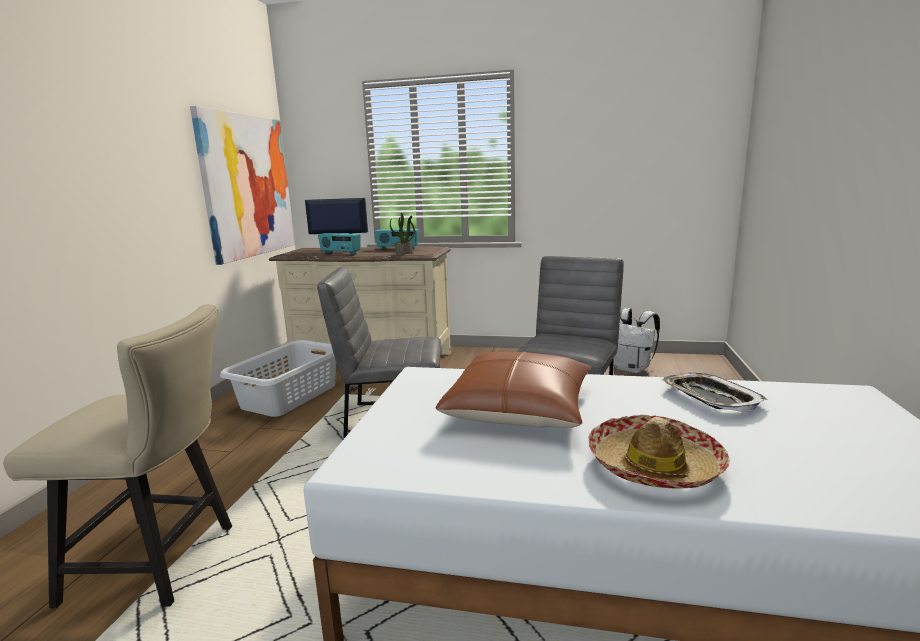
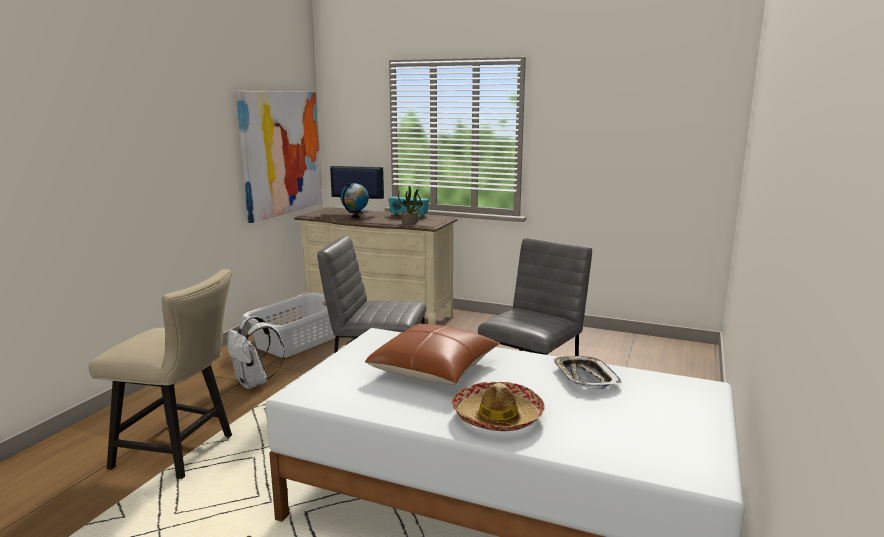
camera: 10 degrees right, 0 degrees up
radio [318,233,361,255] -> globe [341,183,369,218]
white backpack [613,308,660,373] -> white backpack moved to [227,316,285,389]

